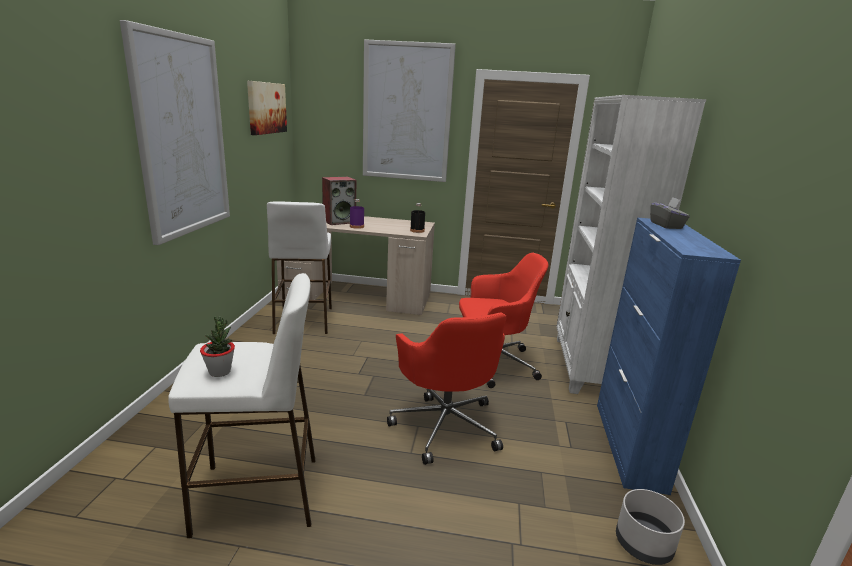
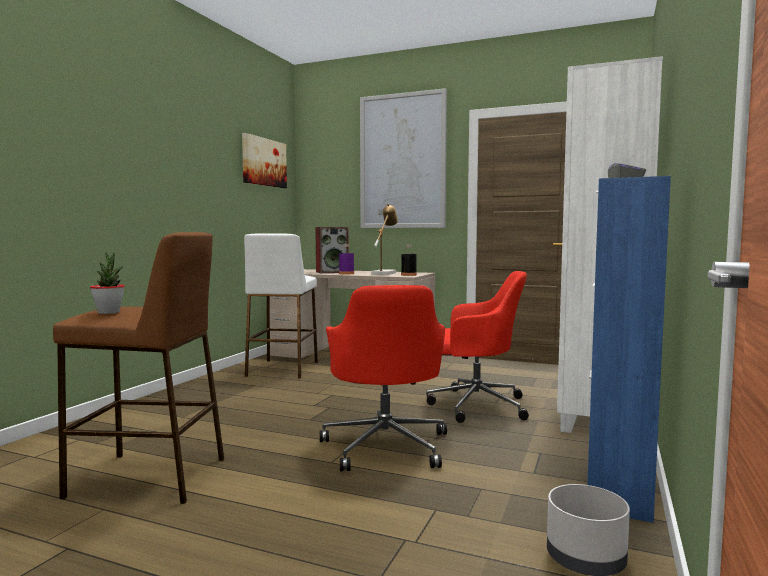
camera: 15 degrees right, 15 degrees down
picture [120,20,230,245] -> none
white stool [168,273,315,538] -> brown stool [53,232,224,504]
none -> table lamp [371,203,398,275]

